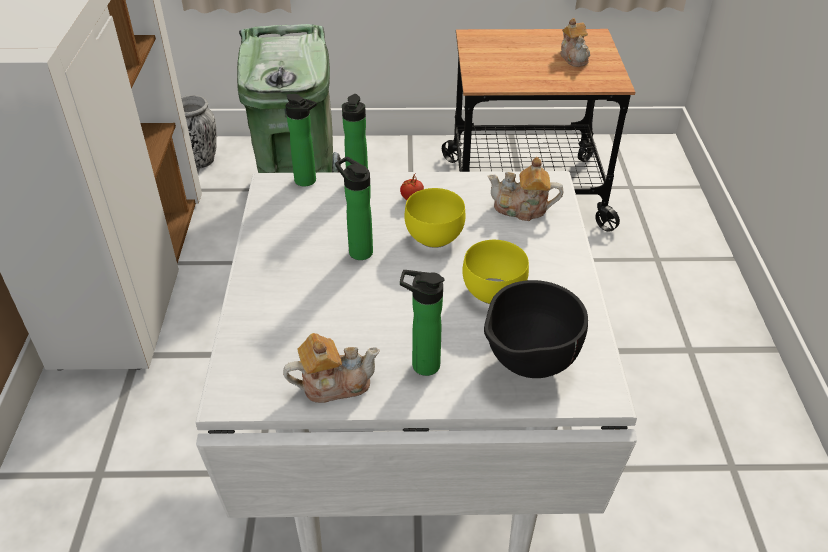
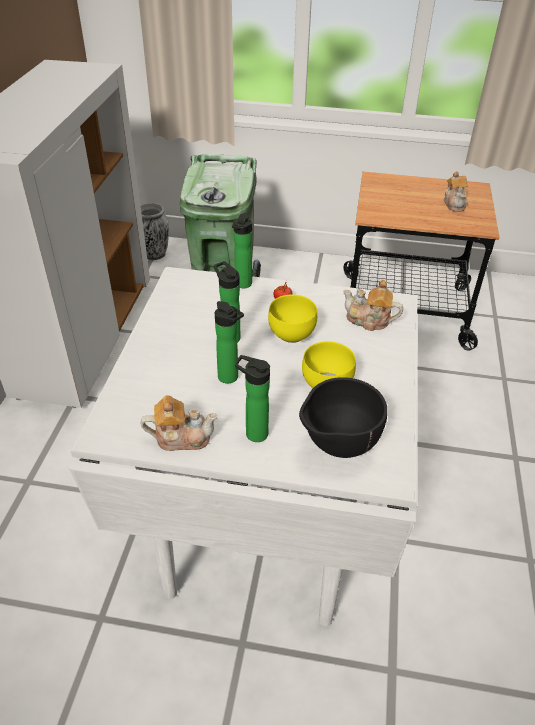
camera: 10 degrees right, 0 degrees up
bottle [286,94,317,186] -> bottle moved to [215,301,244,384]

